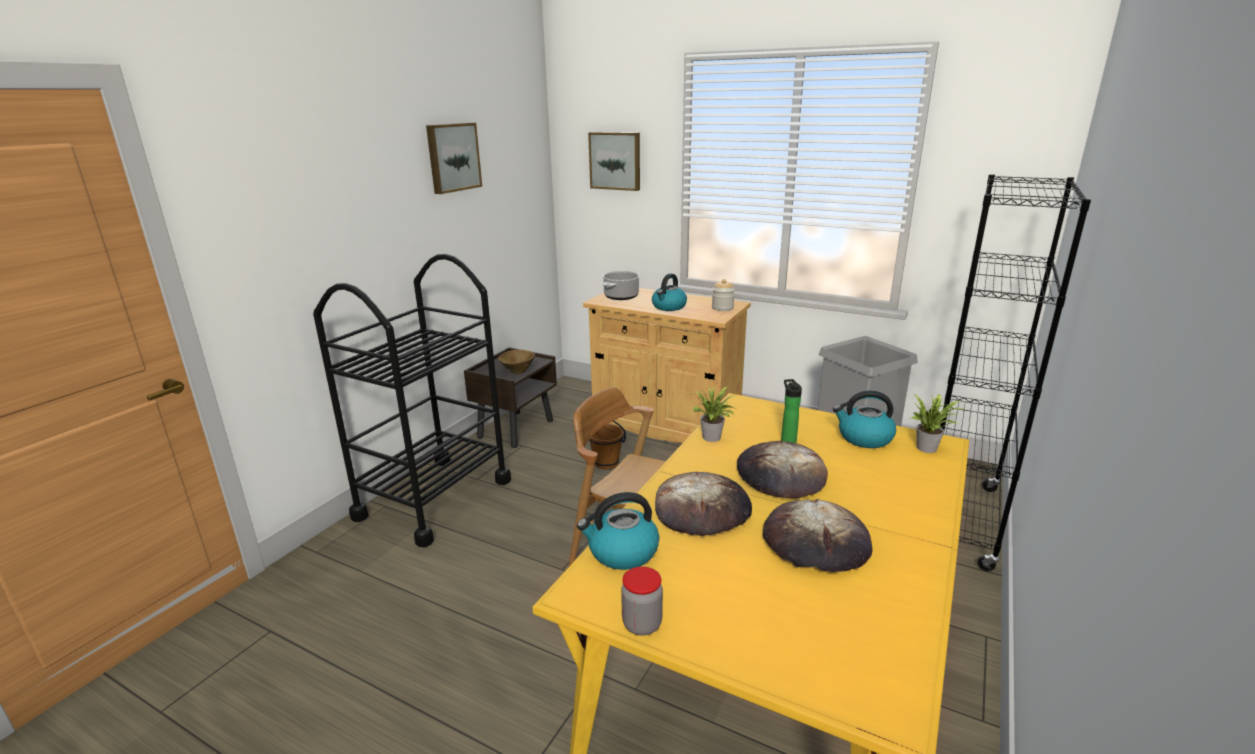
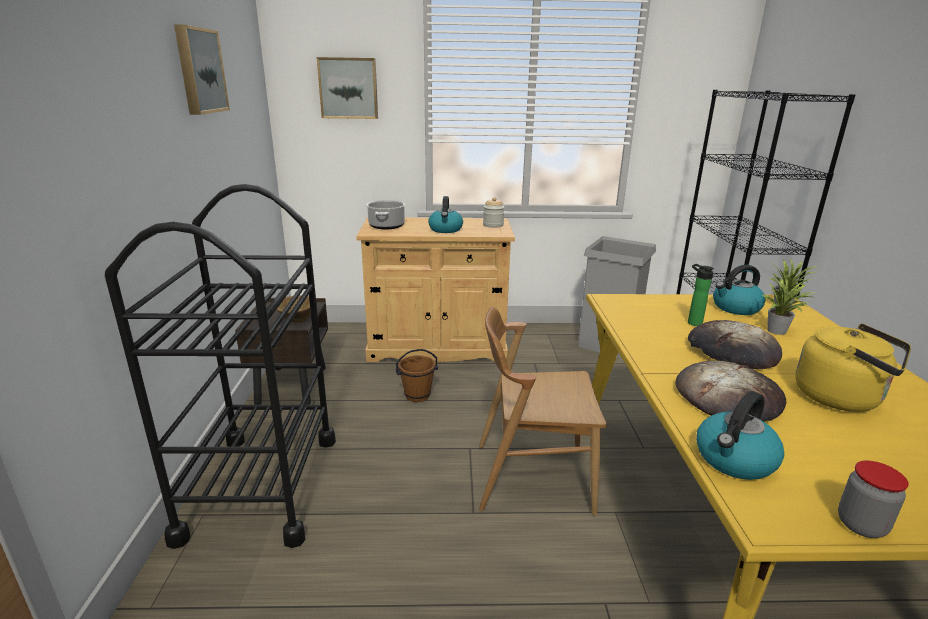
camera: 30 degrees left, 0 degrees up
potted plant [688,386,736,442] -> potted plant moved to [762,279,818,335]
bread [763,499,873,572] -> yellow kettle [795,323,911,412]

